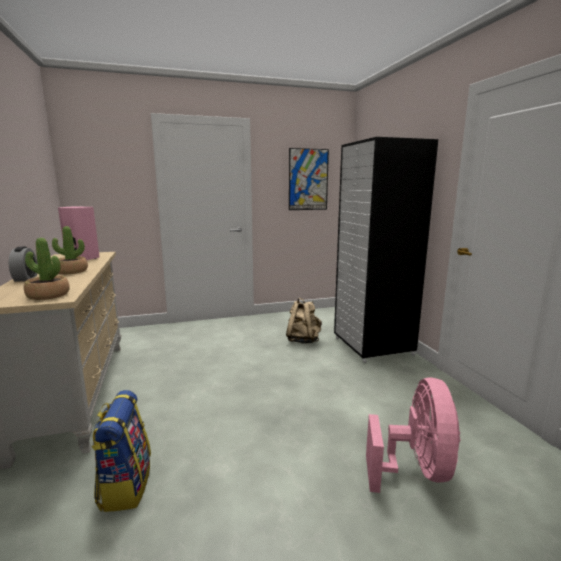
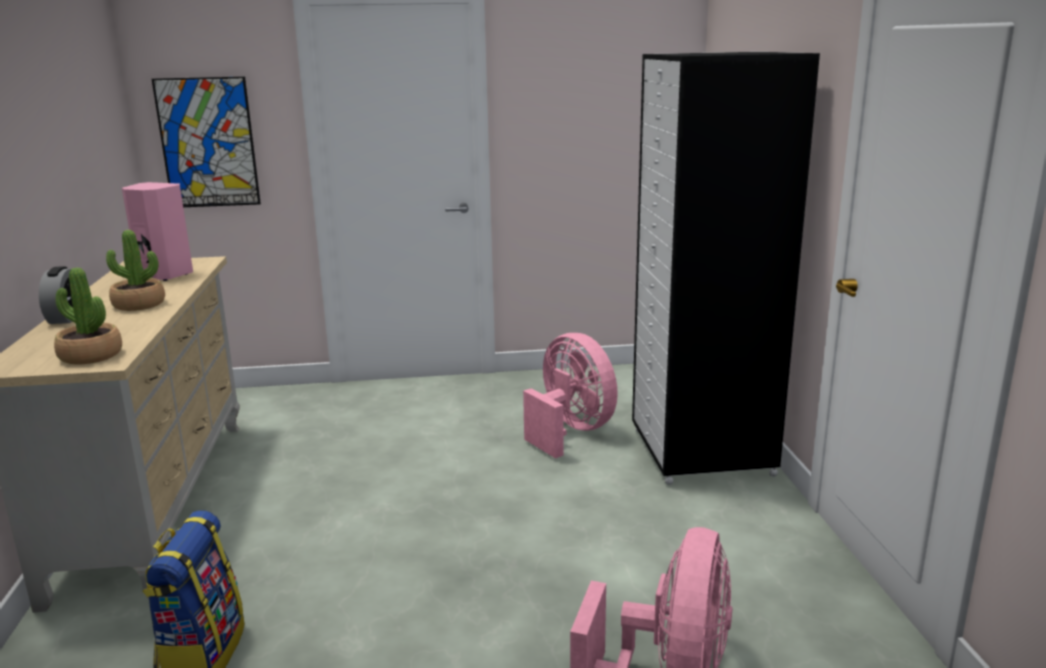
camera: 10 degrees right, 5 degrees up
beige backpack [286,298,322,344] -> pink fan [523,333,618,458]
picture [289,148,329,210] -> picture moved to [152,77,261,207]

